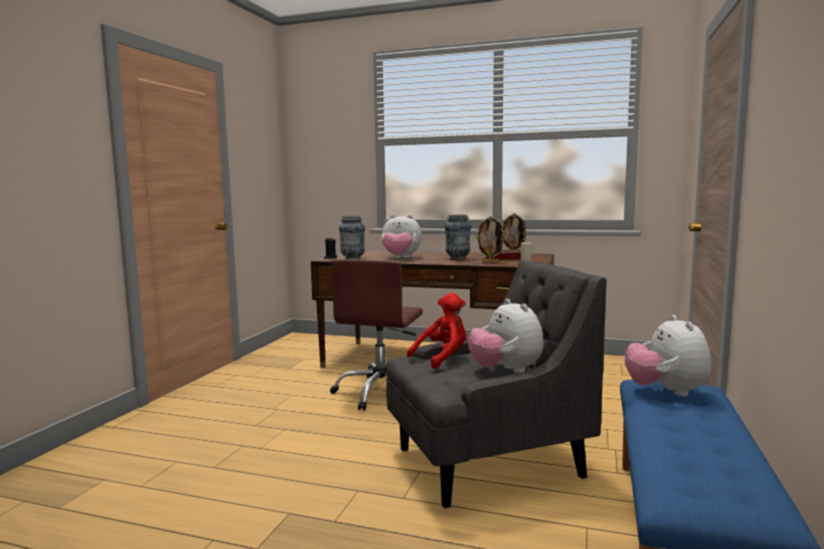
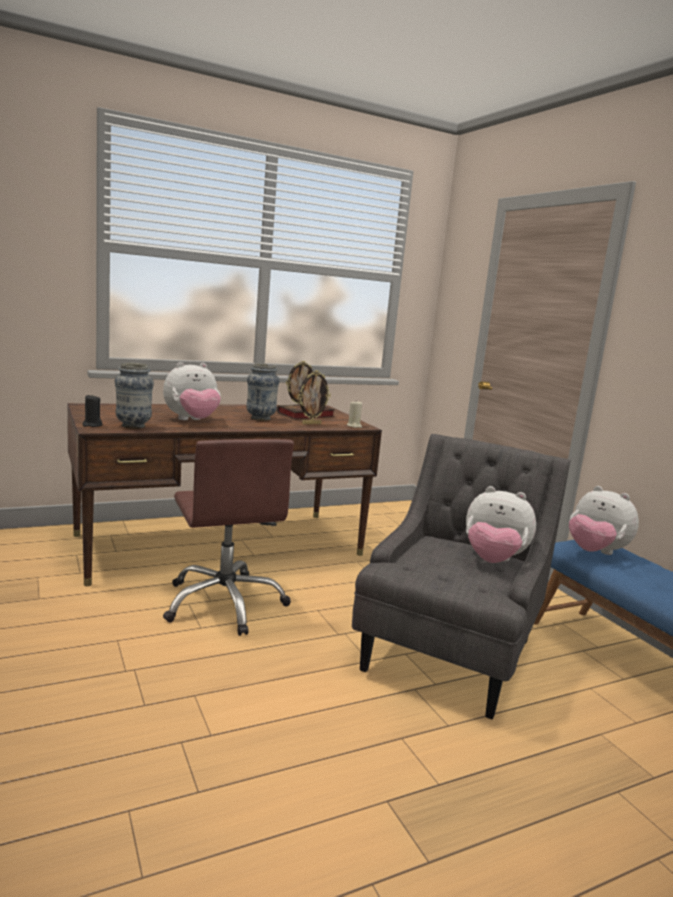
camera: 45 degrees left, 5 degrees up
red plush toy [407,293,466,369] -> none

